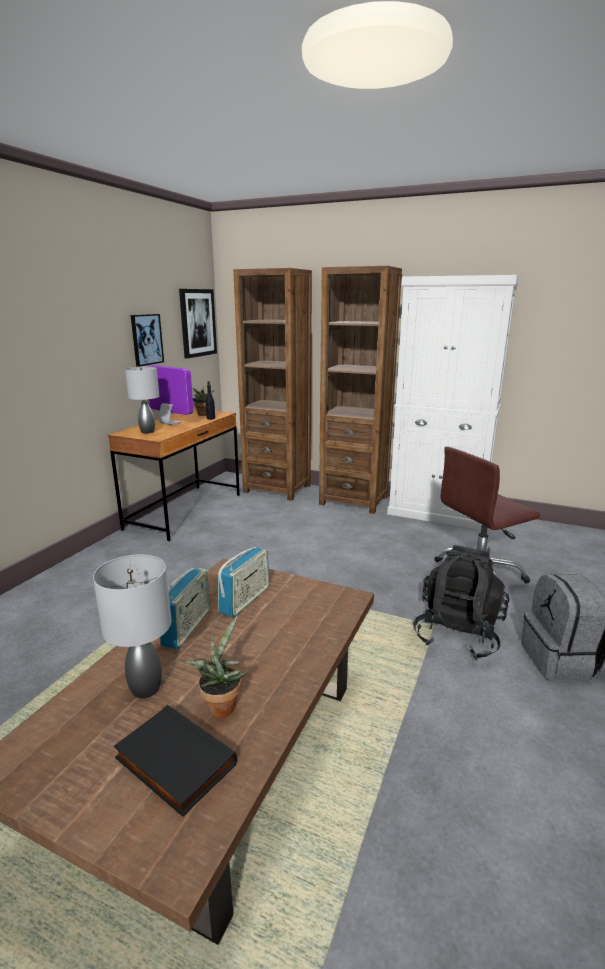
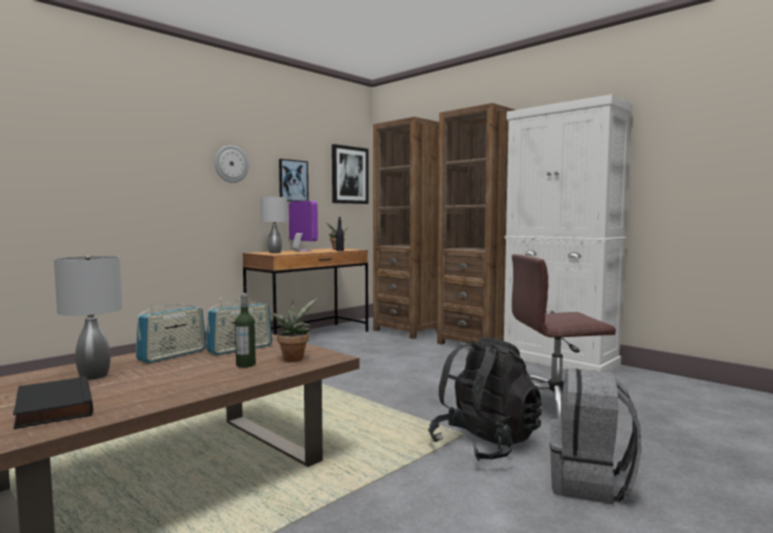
camera: 20 degrees right, 15 degrees down
potted plant [184,616,246,718] -> potted plant moved to [270,298,318,362]
none -> wall clock [215,145,248,183]
none -> bottle [235,293,256,368]

